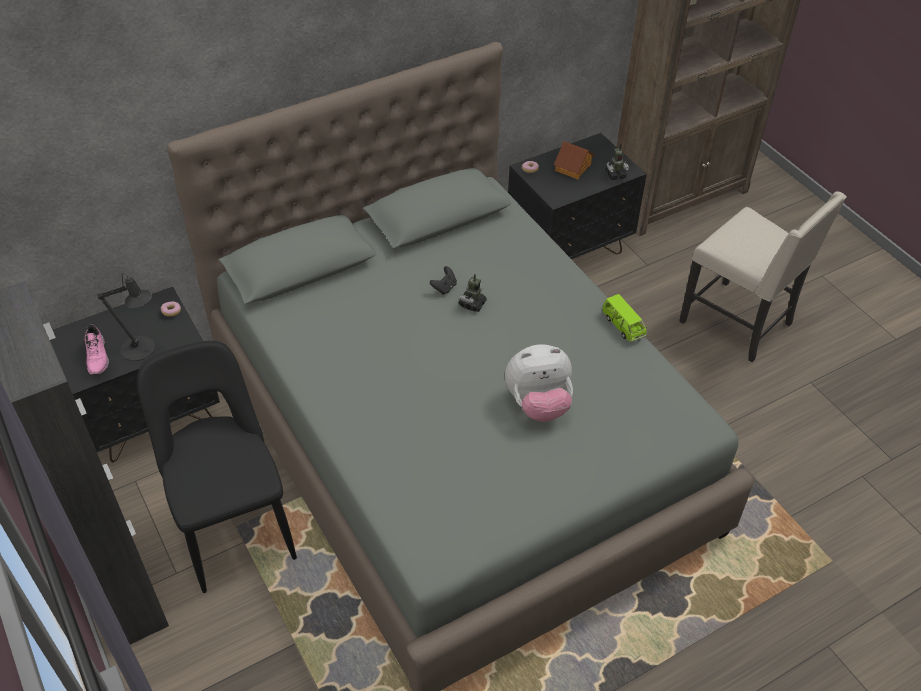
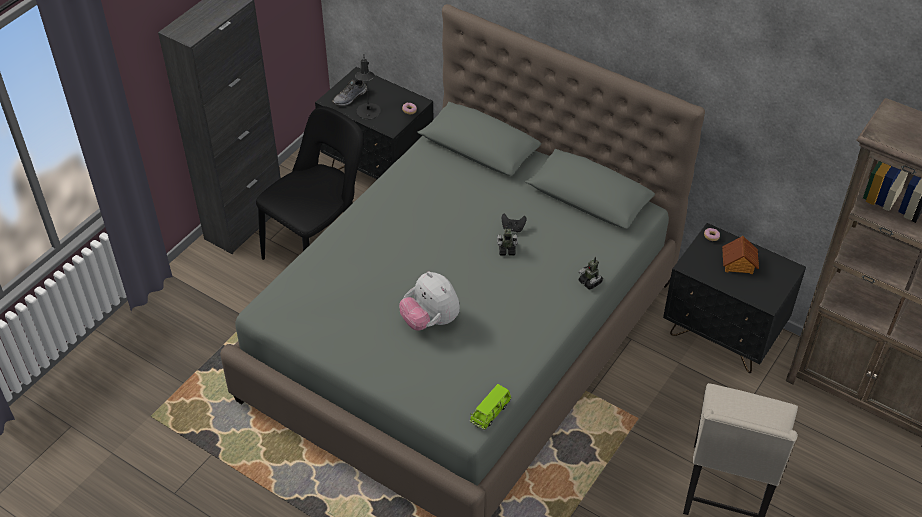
camera: 65 degrees right, 0 degrees up
pink shoe [84,324,109,375] -> grey shoe [332,79,367,106]
green toy car [602,294,647,342] -> green toy car moved to [469,384,511,430]
toy robot [606,144,629,180] -> toy robot moved to [578,257,603,289]

